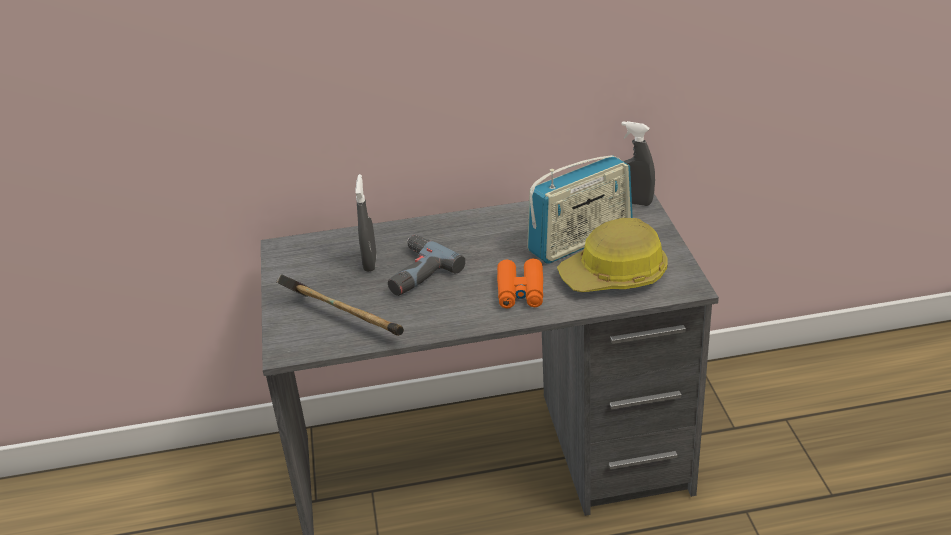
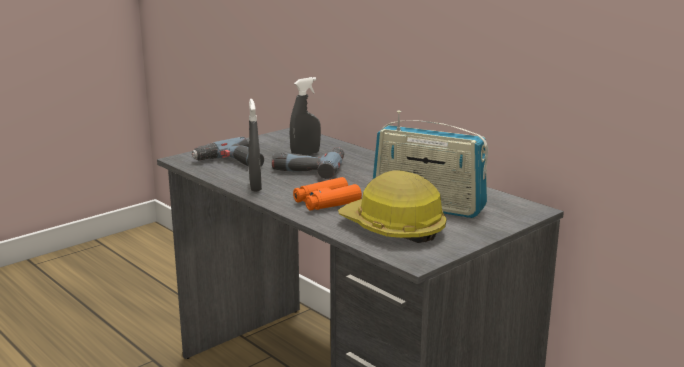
camera: 55 degrees right, 15 degrees down
hammer [276,274,404,336] -> power drill [191,137,264,166]
grey spray bottle [621,121,655,206] -> grey spray bottle moved to [248,99,262,192]

